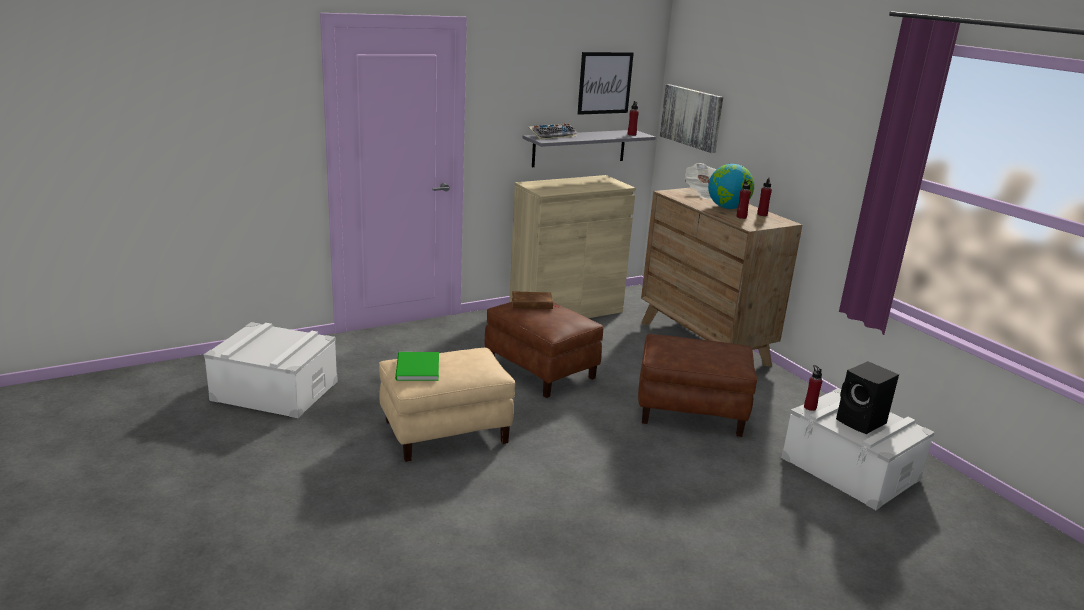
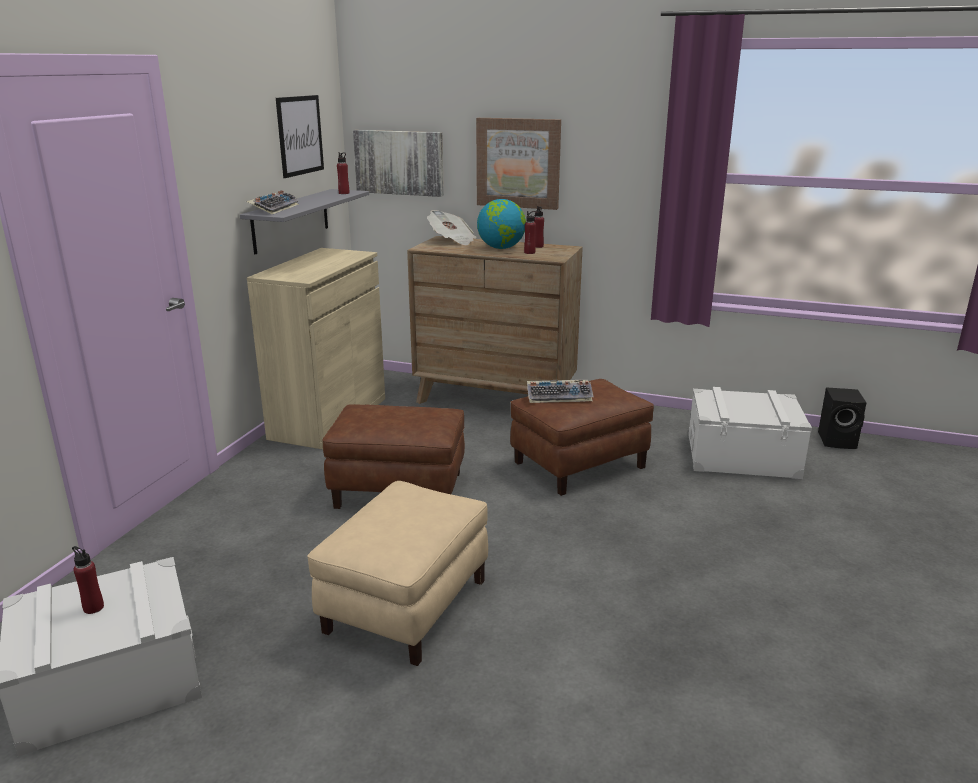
camera: 40 degrees left, 0 degrees up
green book [395,352,439,381] -> none
brown book [512,291,558,309] -> none
red bottle [804,365,822,411] -> red bottle moved to [72,546,104,614]
black speaker [836,361,899,434] -> black speaker moved to [818,387,867,449]
none -> picture [476,118,561,210]
none -> keyboard [527,380,594,403]

